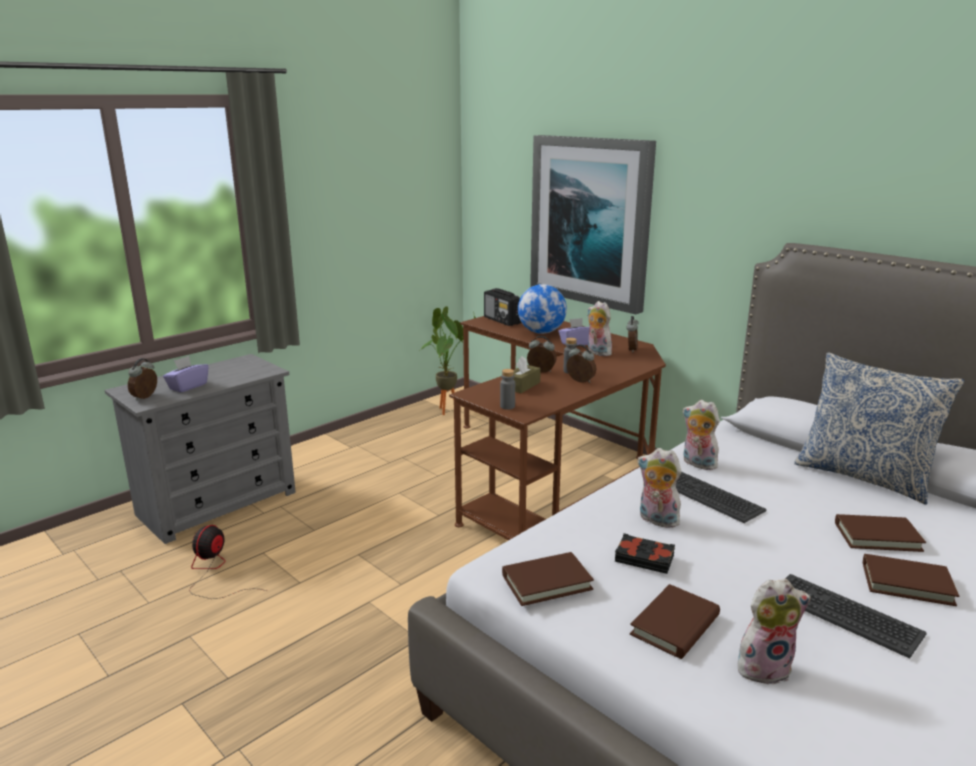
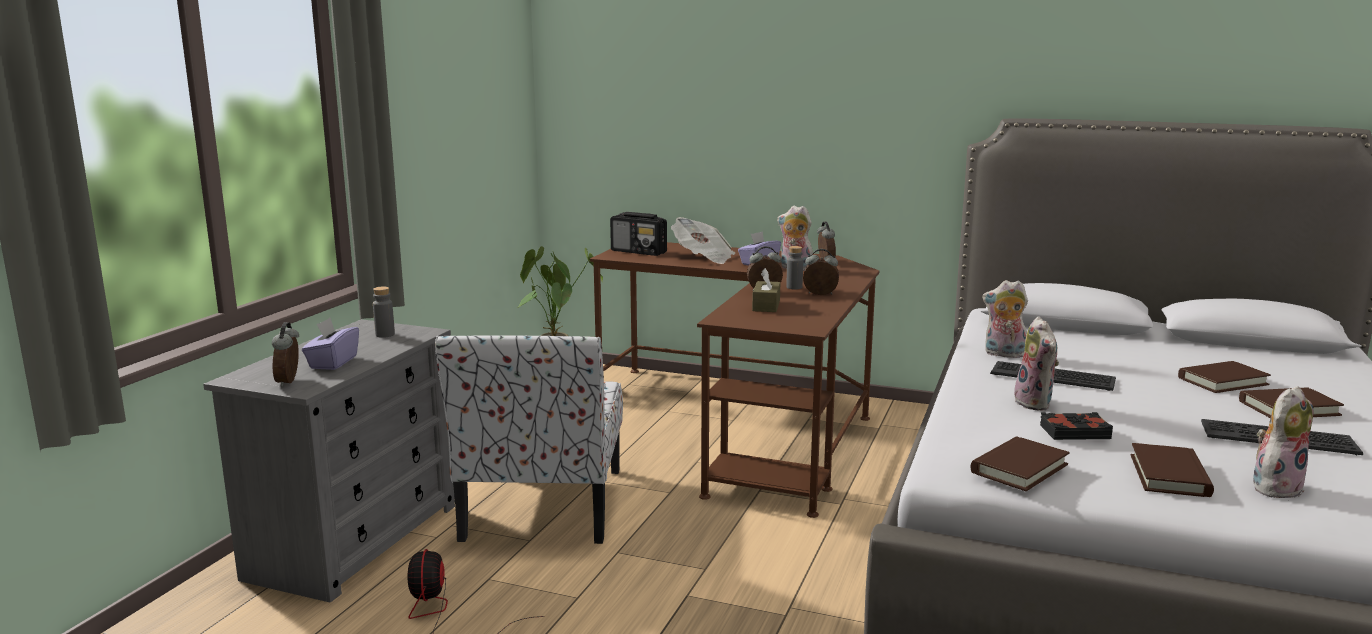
camera: 25 degrees left, 5 degrees down
grey bottle [500,369,515,410] -> grey bottle moved to [373,286,395,338]
globe [518,284,567,334] -> newspaper [671,217,735,264]
picture [530,135,656,314] -> none
plush toy [638,448,682,528] -> plush toy turned 105 degrees counterclockwise [1014,316,1059,411]
pillow [794,352,964,505] -> none
none -> chair [435,335,623,544]

